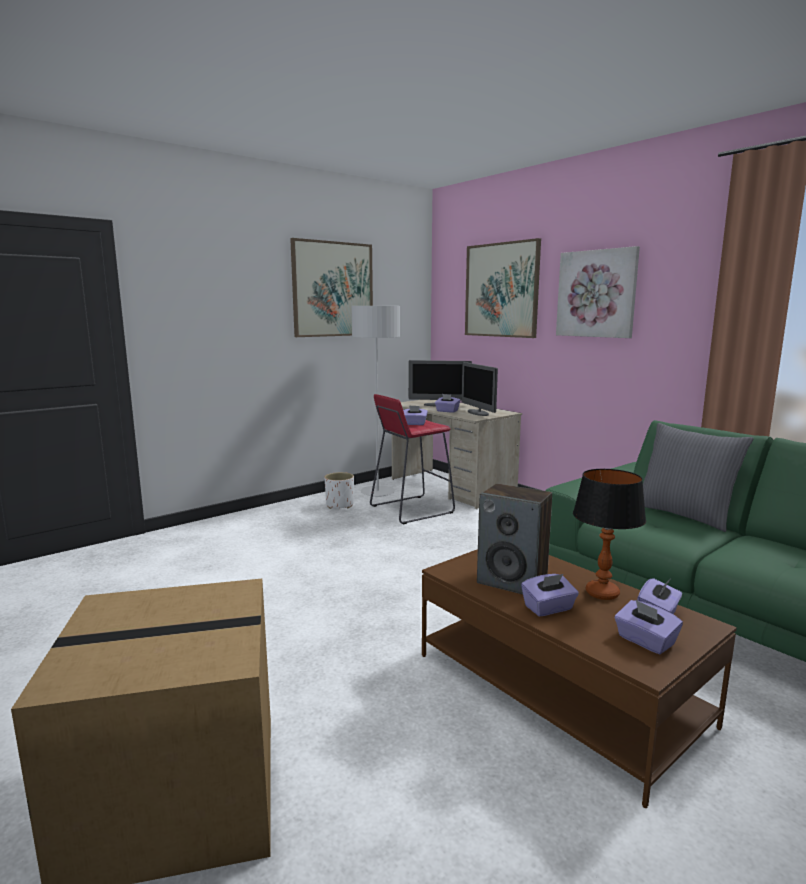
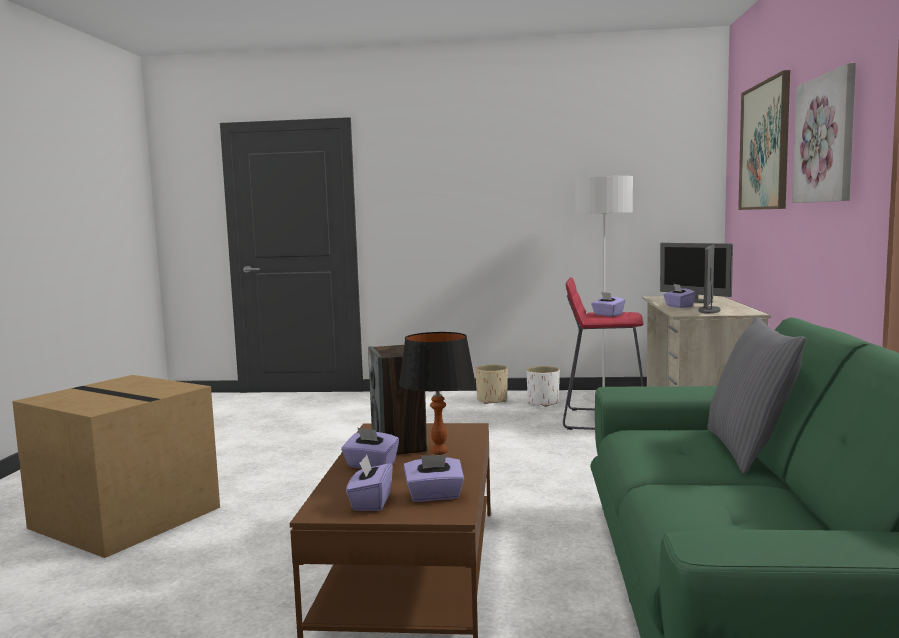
camera: 45 degrees right, 5 degrees down
picture [290,238,373,337] -> none
none -> beige planter [475,364,508,404]

